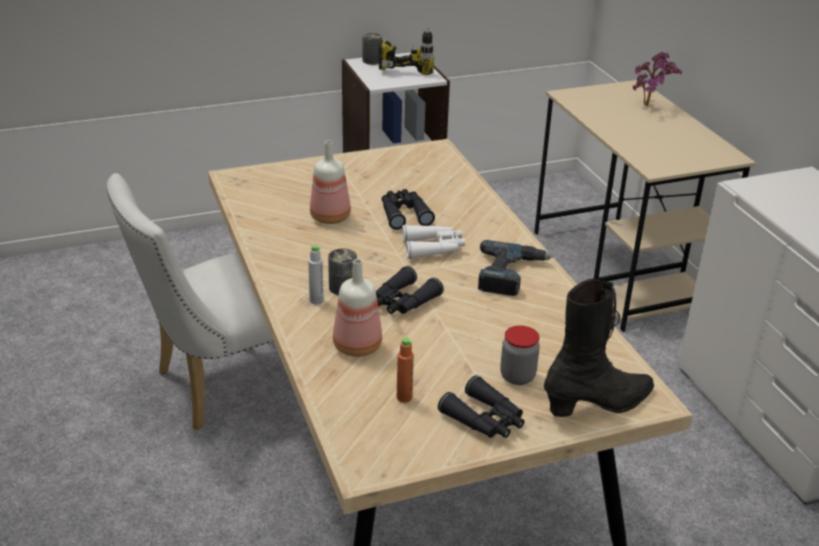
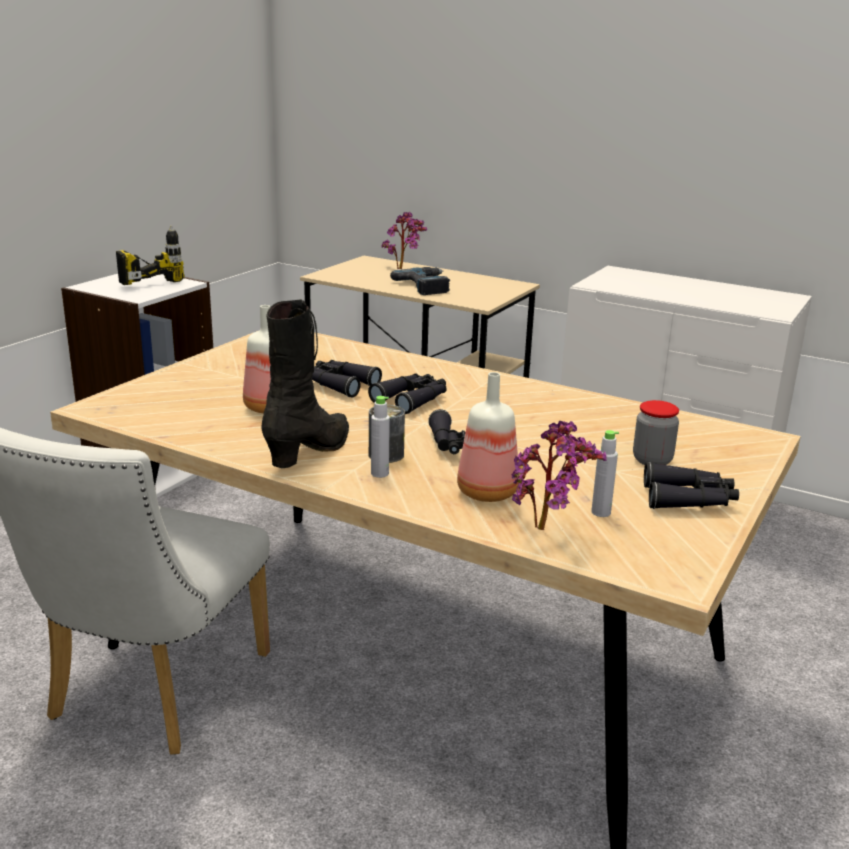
camera: 40 degrees left, 10 degrees down
can [363,33,382,65] -> none
orange bottle [397,337,414,403] -> grey bottle [591,430,619,517]
white binoculars [402,225,465,259] -> black binoculars [368,374,447,414]
power drill [478,240,553,296] -> power drill moved to [390,267,450,295]
black boot [544,279,654,417] -> black boot moved to [261,299,349,468]
none -> potted plant [512,421,607,530]

